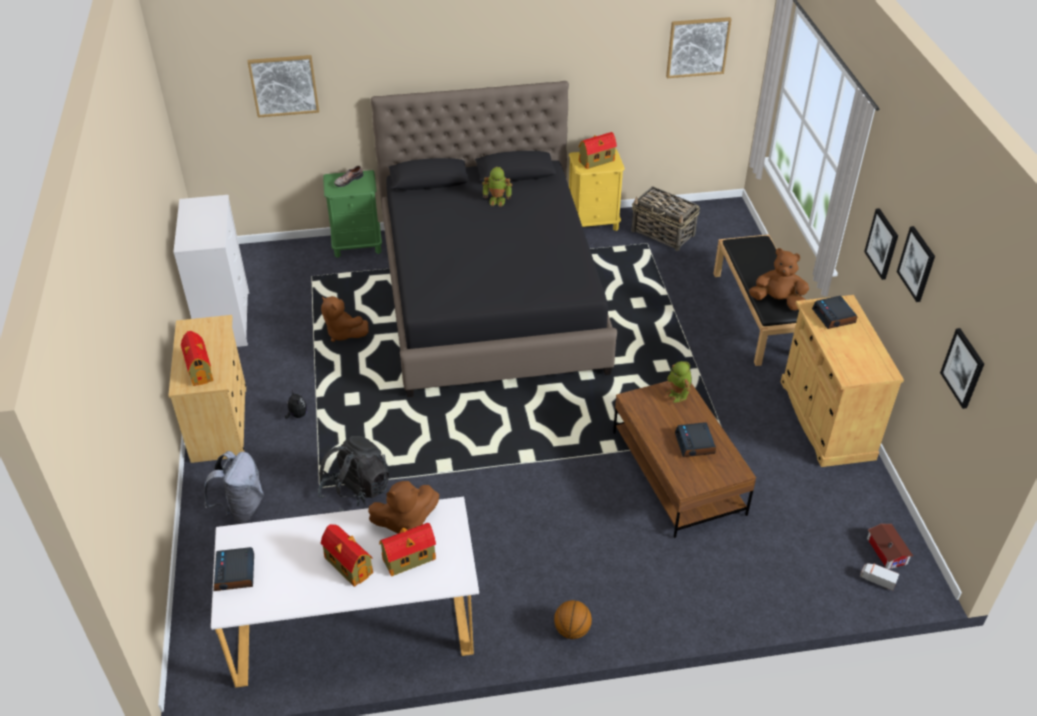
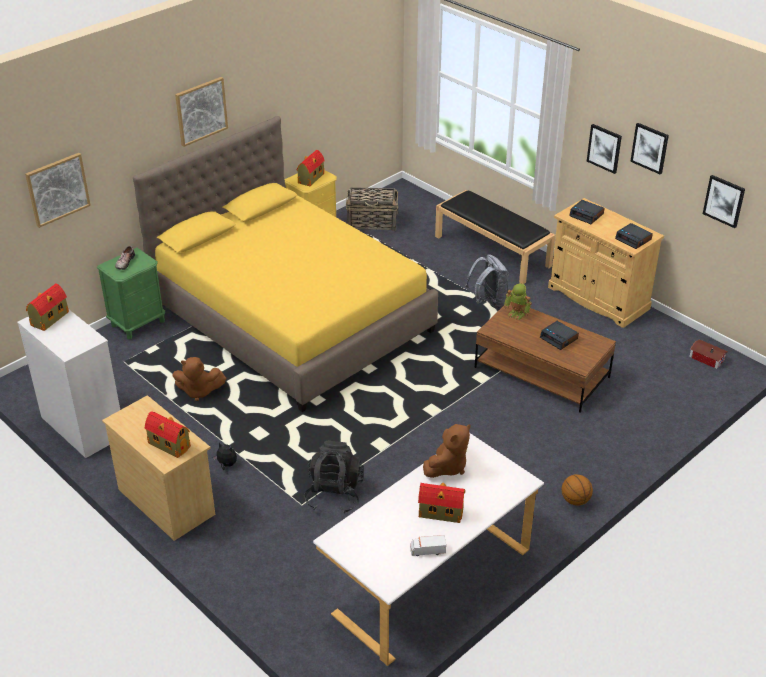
camera: 35 degrees left, 5 degrees down
grey backpack [204,451,264,524] -> grey backpack moved to [465,254,509,309]
alarm clock [214,547,254,591] -> alarm clock moved to [615,223,653,249]
black bed [371,81,617,397] -> yellow bed [133,116,438,412]
toy house [379,523,436,576] -> toy house moved to [26,284,69,331]
toy robot [482,167,512,207] -> none
picture [666,17,732,78] -> picture moved to [175,77,228,147]
brown plush toy [749,248,809,310] -> none
toy truck [860,563,899,590] -> toy truck moved to [410,535,446,556]

